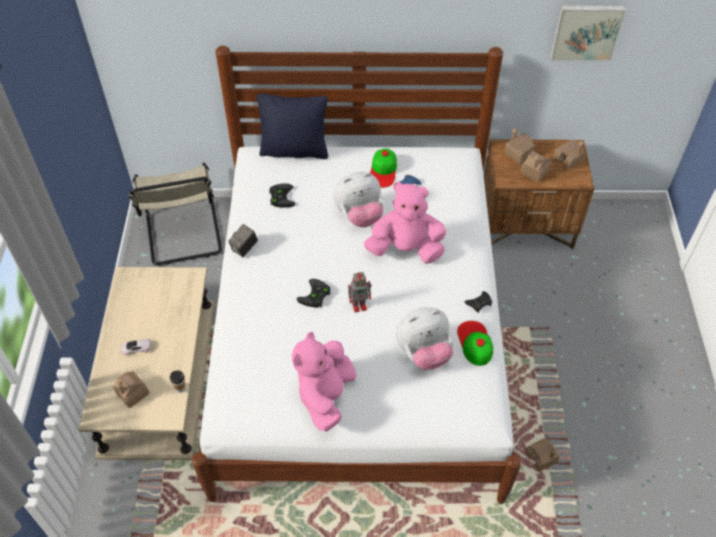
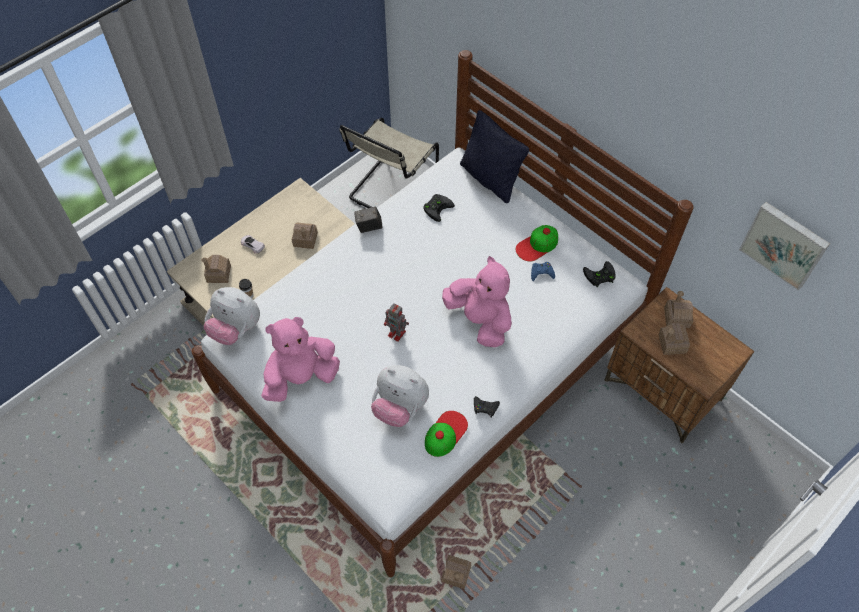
camera: 45 degrees right, 5 degrees up
black game controller [297,279,331,308] -> black game controller moved to [583,261,616,287]
plush toy [333,172,383,227] -> plush toy moved to [204,287,260,345]
toy house [553,140,585,170] -> toy house moved to [292,222,318,249]

